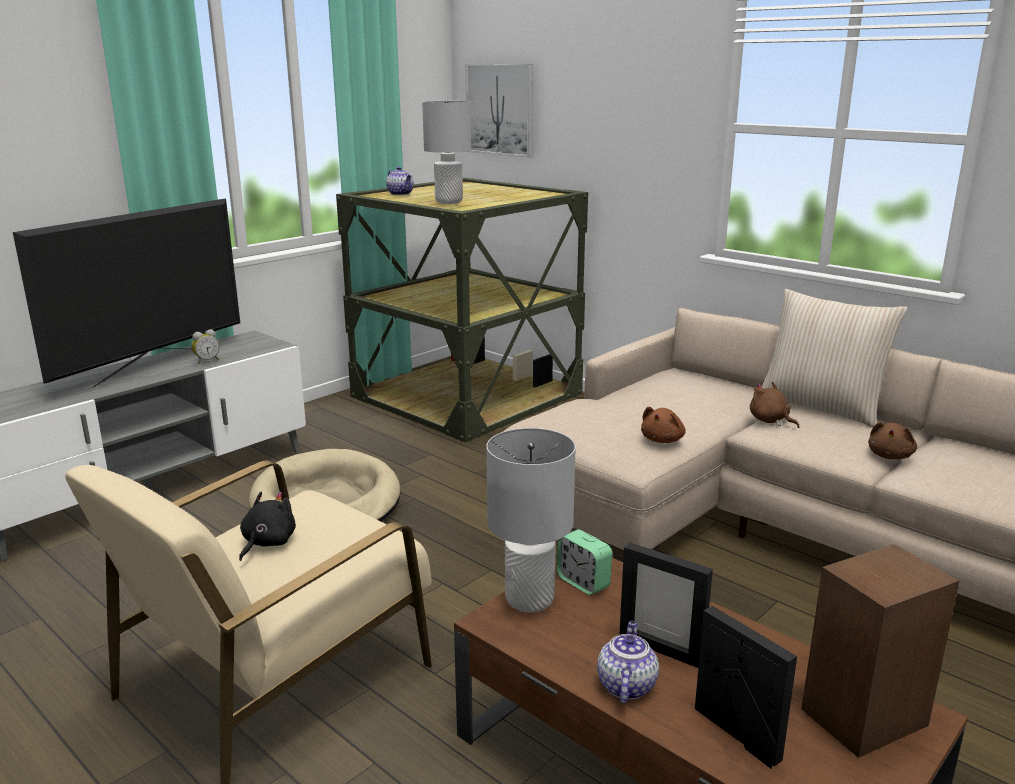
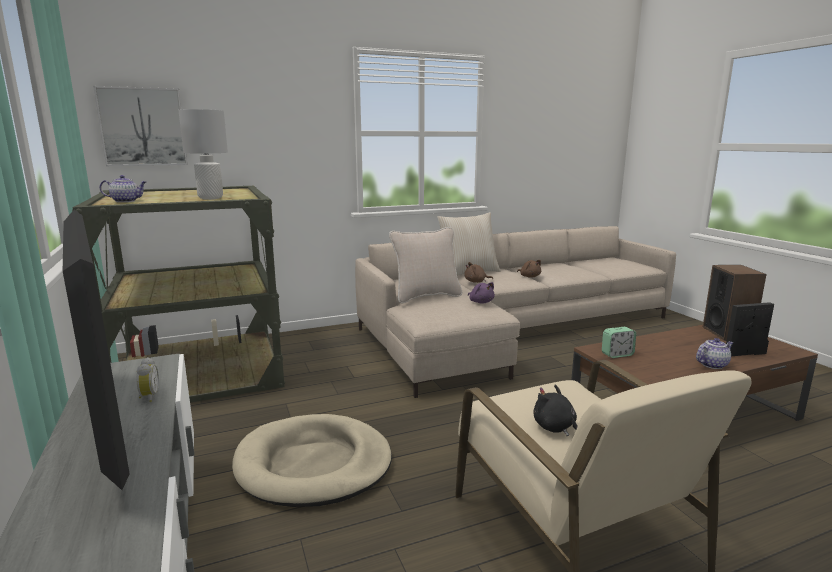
camera: 65 degrees left, 5 degrees down
grey table lamp [487,428,576,613] -> none
teapot [597,621,659,703] -> teapot turned 120 degrees clockwise [696,338,733,369]
picture frame [619,542,713,668] -> none
brown plush toy [641,406,686,443] -> purple plush toy [468,282,495,303]
none -> beige pillow [389,227,462,303]

